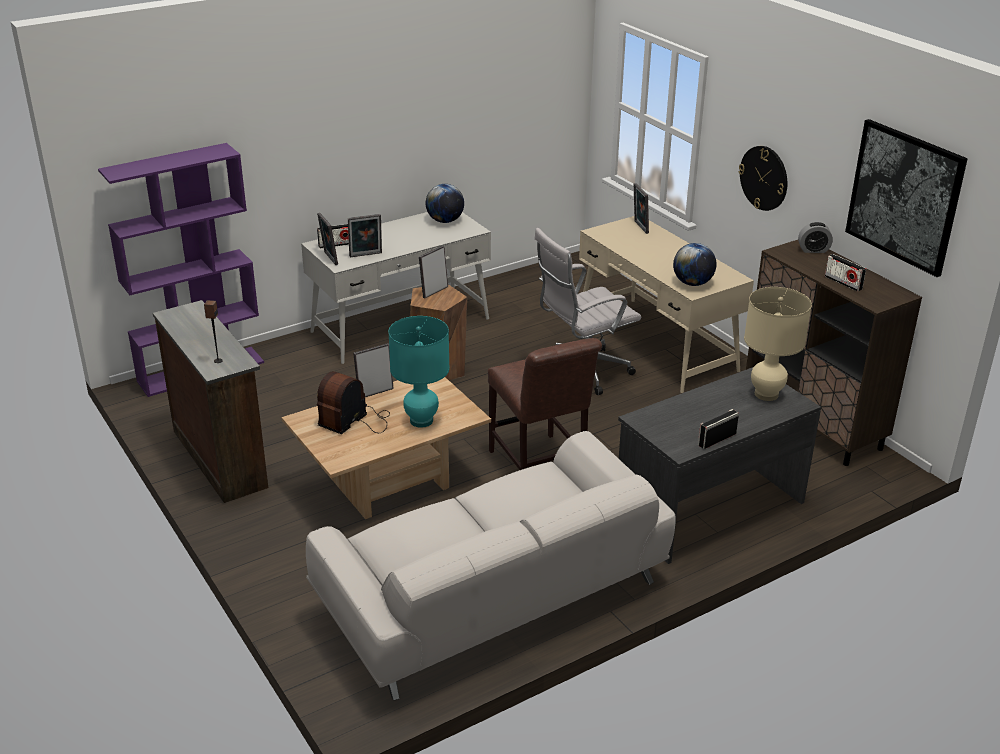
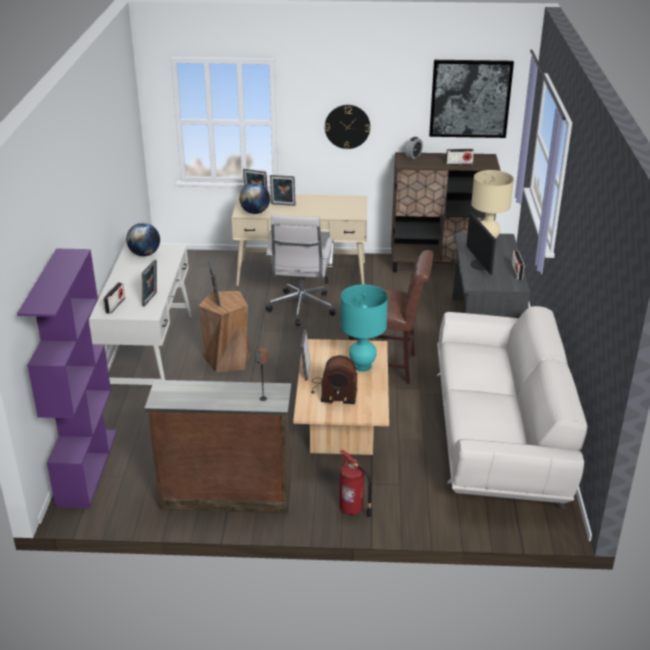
camera: 55 degrees left, 0 degrees up
picture frame [317,213,338,265] -> picture frame moved to [270,175,296,206]
radio [317,371,390,434] -> radio turned 60 degrees counterclockwise [311,355,357,404]
globe [673,243,716,286] -> globe moved to [239,183,270,214]
none -> fire extinguisher [338,449,372,518]
none -> monitor [466,212,496,275]

